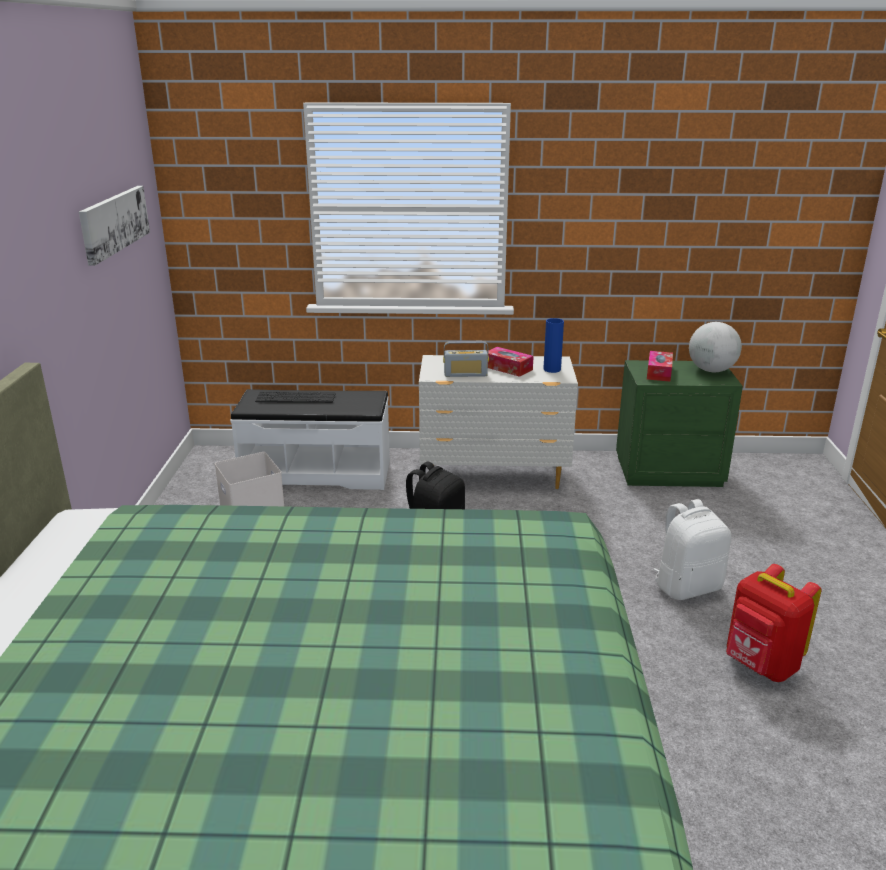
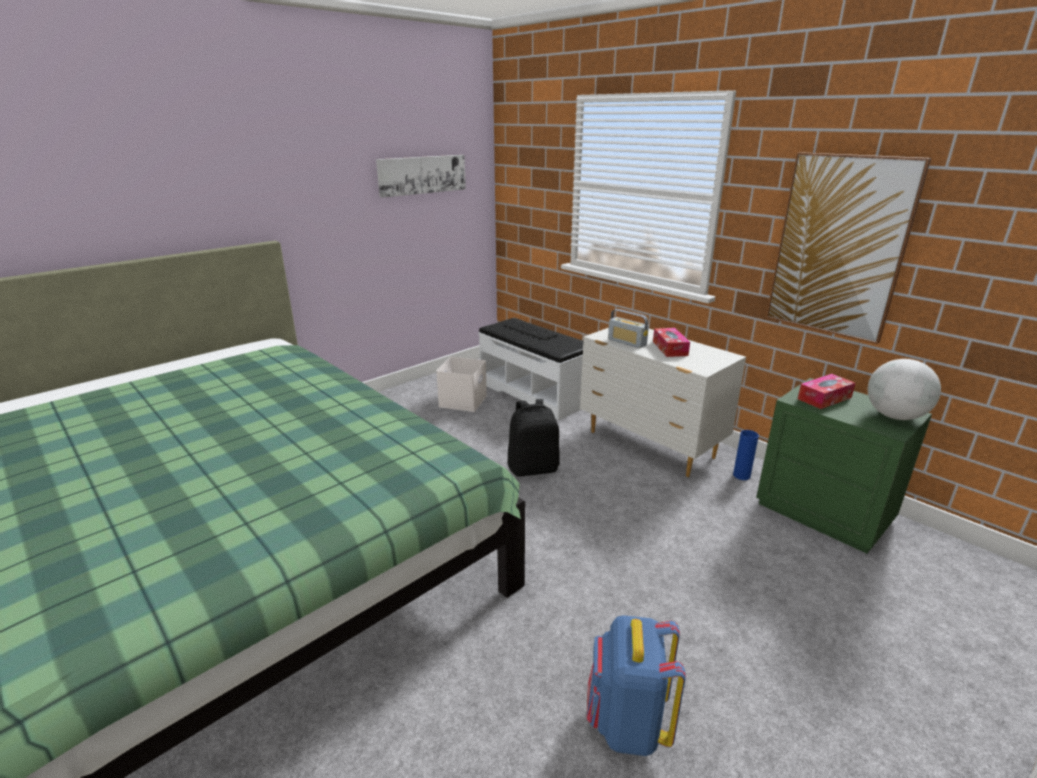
camera: 45 degrees right, 0 degrees up
blue vase [543,318,564,373] -> blue vase moved to [733,430,759,480]
white backpack [654,499,731,600] -> none
red backpack [726,564,822,682] -> blue backpack [587,615,686,756]
none -> picture [766,152,931,344]

